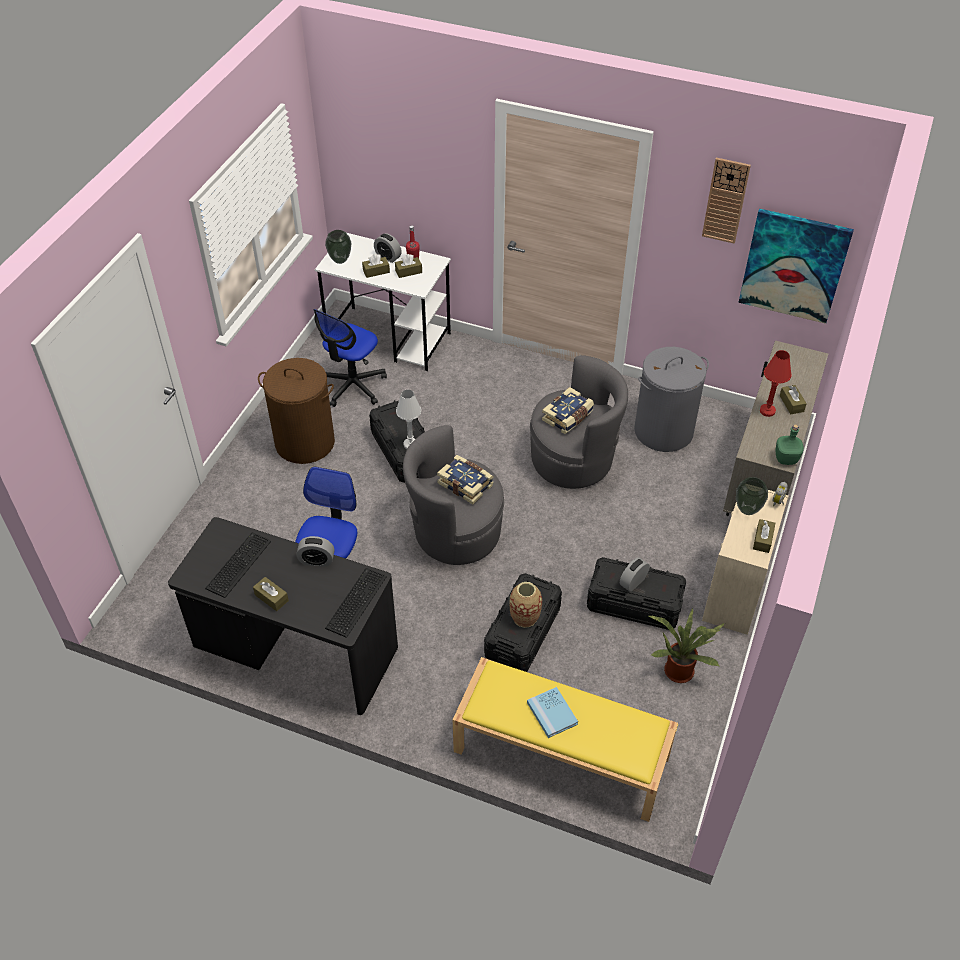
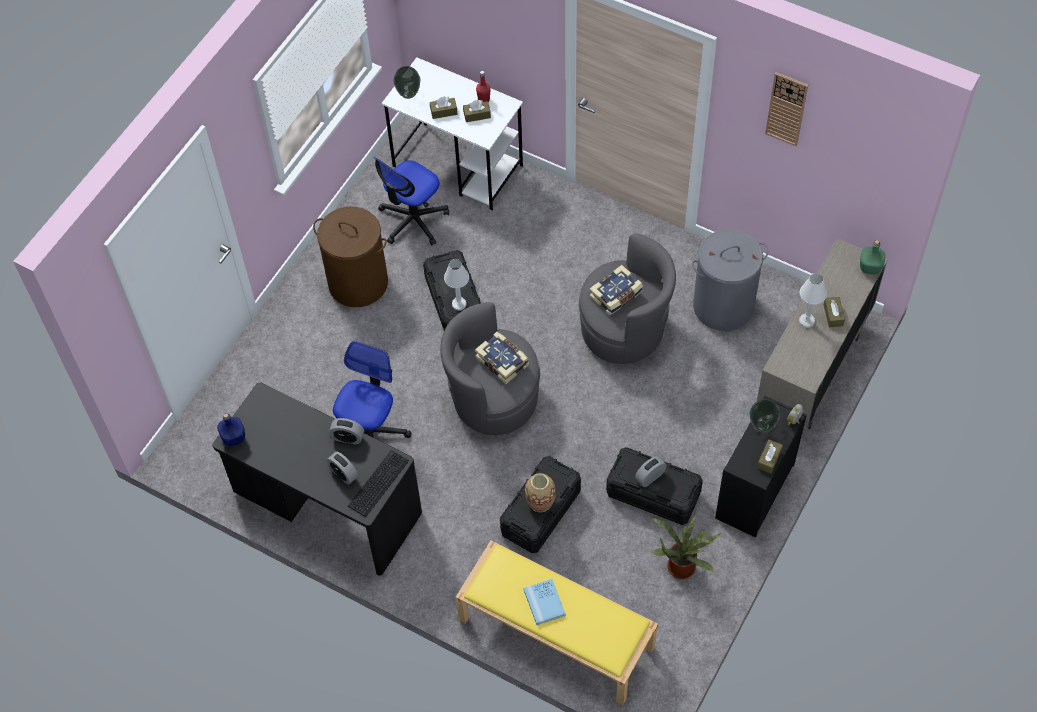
camera: 10 degrees right, 10 degrees up
keyboard [205,532,271,598] -> none
brown tissue box [253,577,289,611] -> none
alarm clock [374,233,402,263] -> alarm clock moved to [327,451,358,485]
beige dresser [702,490,789,635] -> black dresser [715,396,807,538]
picture [738,209,854,324] -> none
red table lamp [760,350,792,417] -> white table lamp [799,273,827,328]
green bottle [776,424,804,465] -> green bottle moved to [860,240,885,274]
none -> blue bottle [217,413,245,447]

